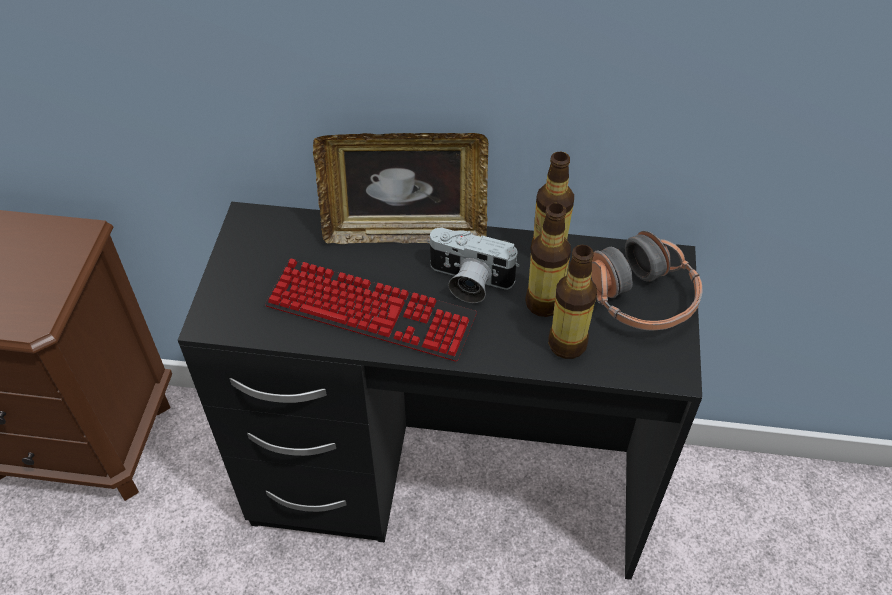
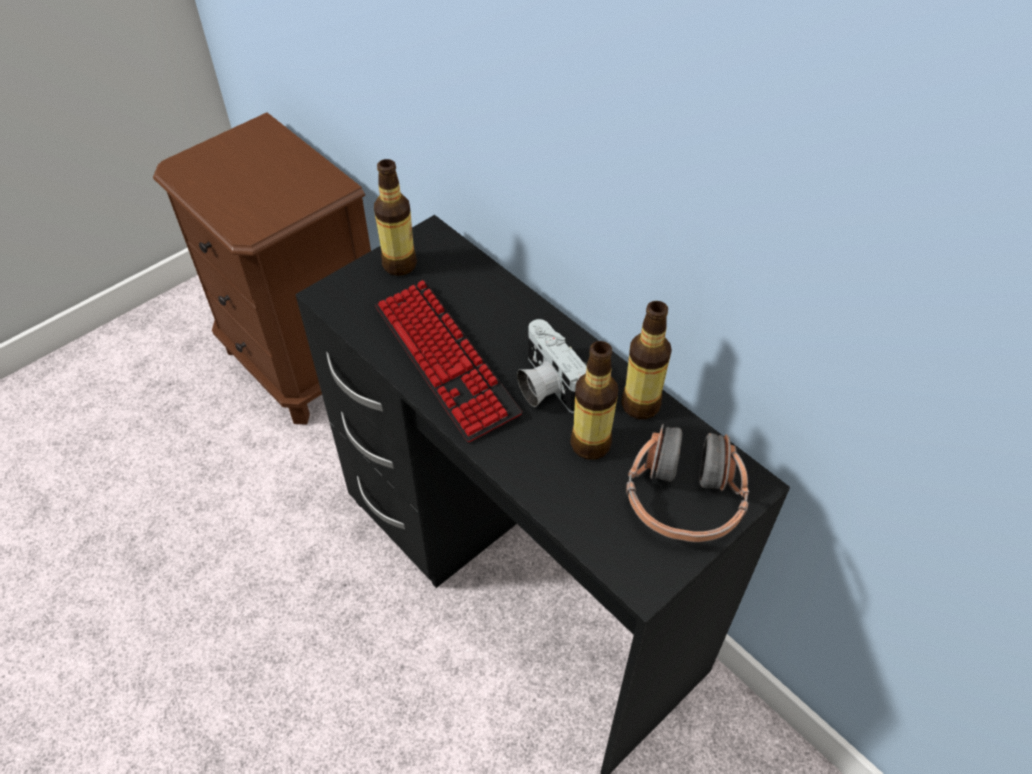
camera: 40 degrees right, 0 degrees up
picture frame [313,133,488,244] -> none
bottle [548,245,597,359] -> bottle moved to [374,159,417,276]

